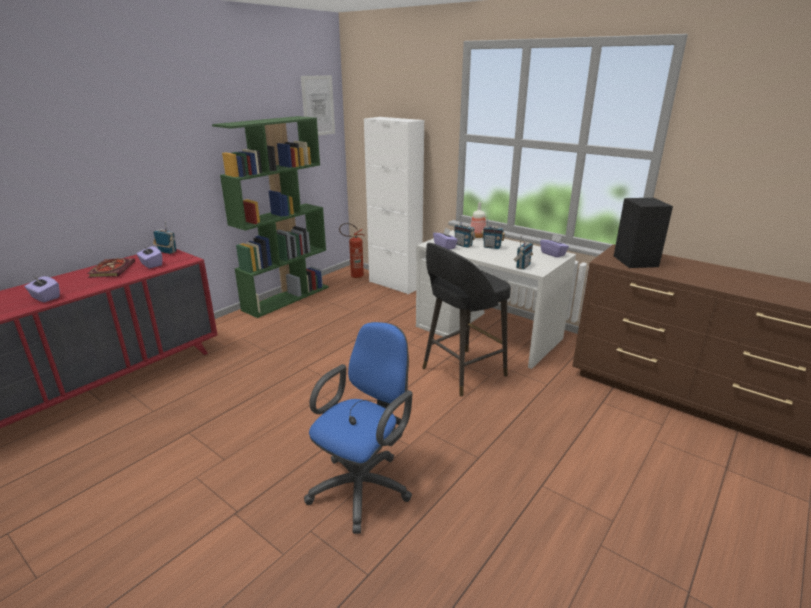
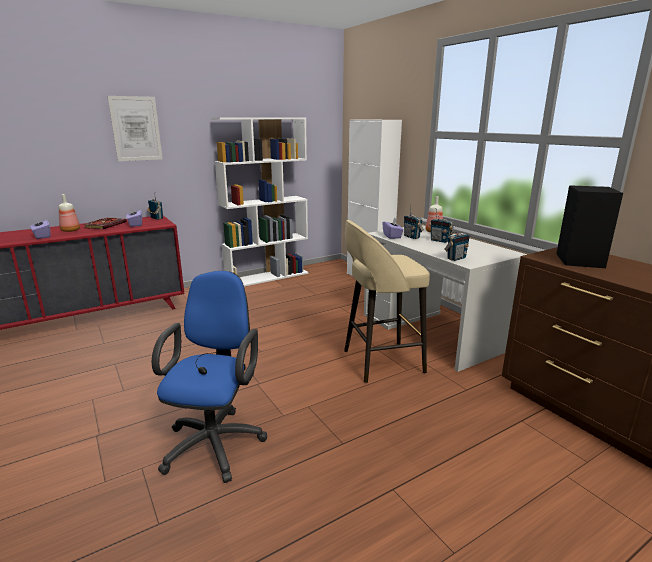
camera: 20 degrees right, 5 degrees down
green bookcase [212,116,329,318] -> white bookcase [211,117,308,286]
picture [301,75,335,136] -> picture moved to [107,96,163,161]
blue office chair [304,322,412,534] -> blue office chair turned 45 degrees counterclockwise [152,271,267,483]
fire extinguisher [339,223,365,278] -> none
black stool [422,243,511,397] -> beige stool [344,220,430,383]
purple tissue box [540,234,569,258] -> none
none -> bottle [59,194,80,232]

